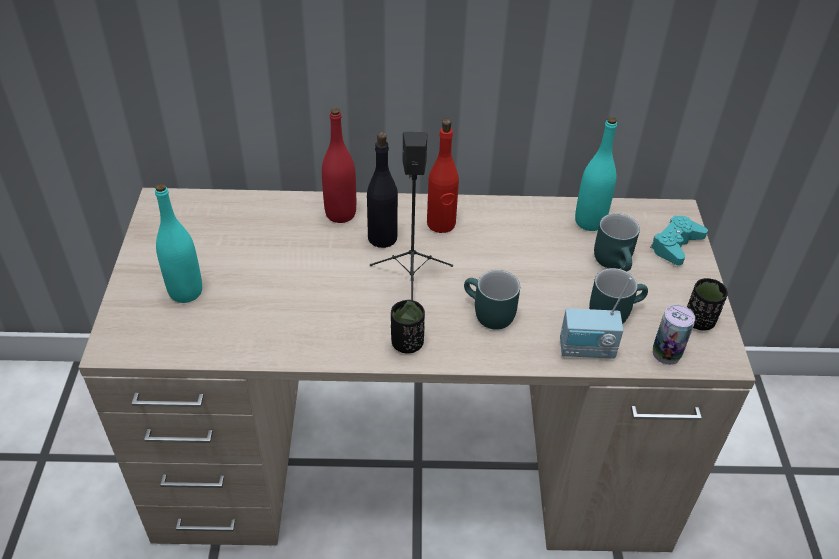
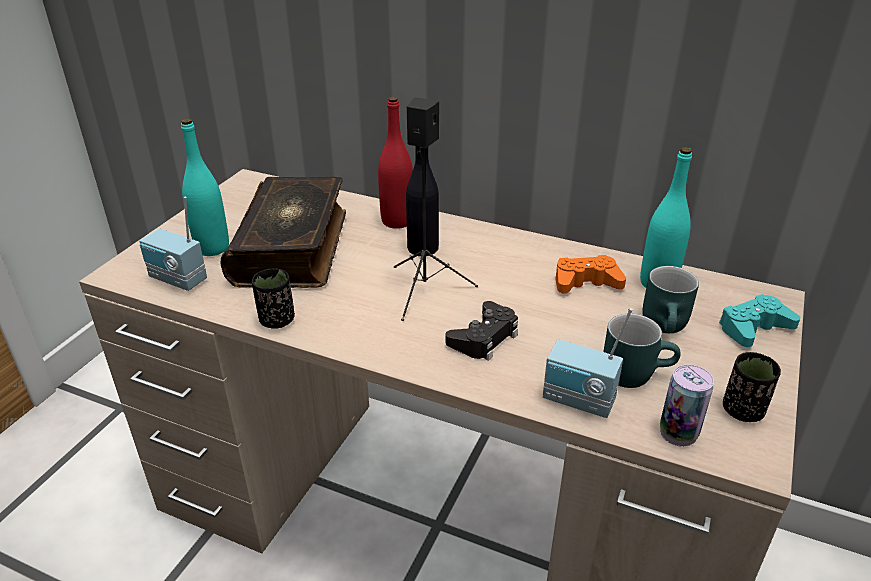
camera: 25 degrees right, 10 degrees down
black cup [391,300,425,353] -> black cup moved to [252,269,295,329]
red bottle [427,119,459,233] -> none
turquoise mug [464,270,520,330] -> black game controller [445,301,518,361]
none -> radio [139,197,207,291]
none -> book [221,177,346,288]
none -> orange game controller [555,255,626,293]

